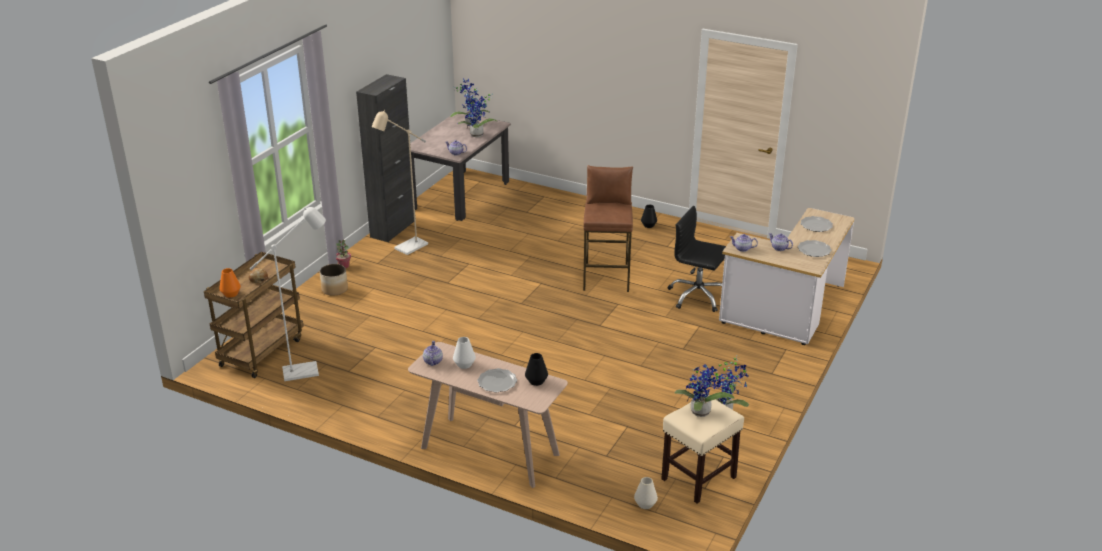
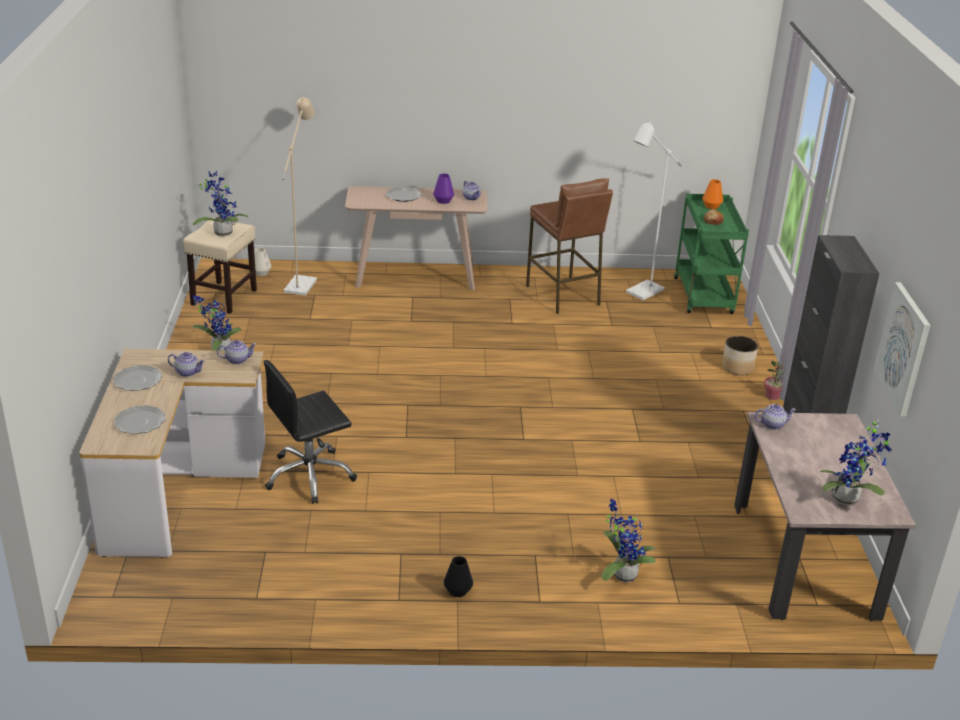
camera: 150 degrees right, 0 degrees up
brown cart [204,252,304,378] -> green cart [674,194,749,314]
beige floor lamp [372,110,428,255] -> beige floor lamp moved to [282,97,317,296]
white vase [453,337,476,369] -> purple vase [433,174,454,204]
potted plant [458,94,497,137] -> potted plant moved to [602,498,656,583]
black vase [525,353,548,386] -> none
brown stool [583,165,633,292] -> brown stool moved to [526,178,613,314]
black office chair [668,206,726,312] -> black office chair turned 150 degrees clockwise [264,360,357,504]
none -> picture [873,282,930,416]

